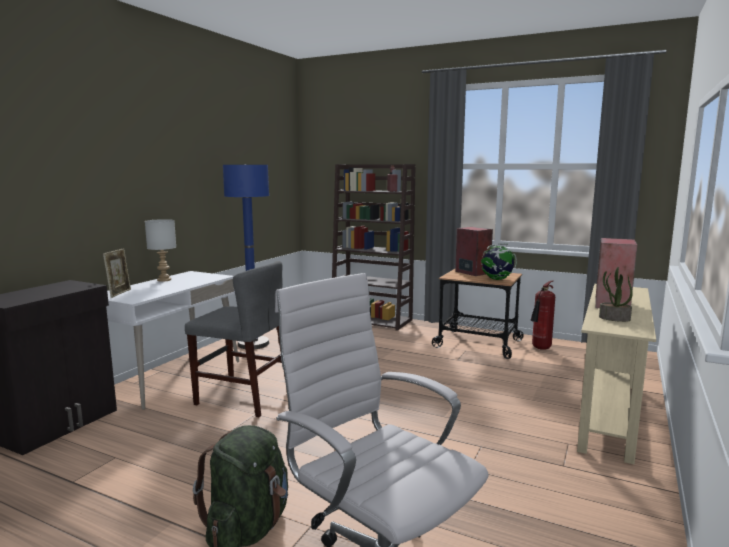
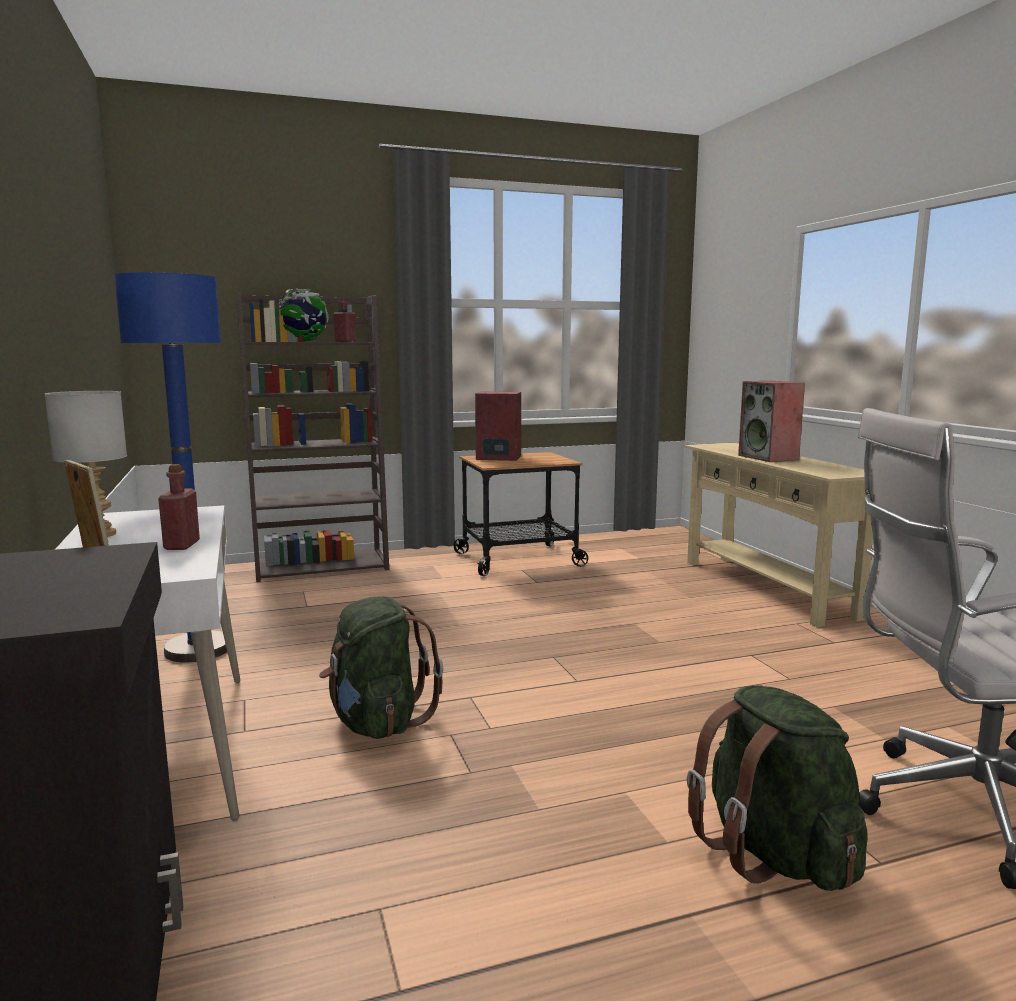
camera: 45 degrees left, 0 degrees up
grey chair [185,261,285,417] -> green backpack [319,596,443,739]
globe [481,243,517,280] -> globe moved to [279,288,329,342]
fire extinguisher [530,281,555,350] -> none
potted plant [599,267,633,322] -> none
none -> red bottle [158,464,200,550]

